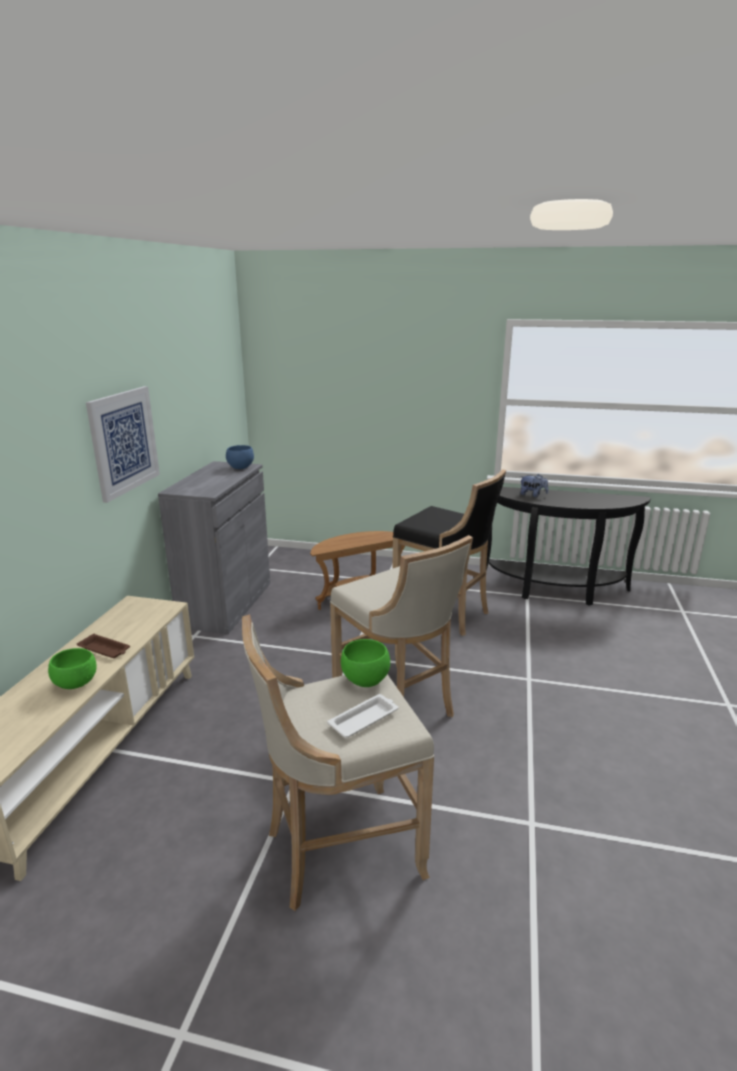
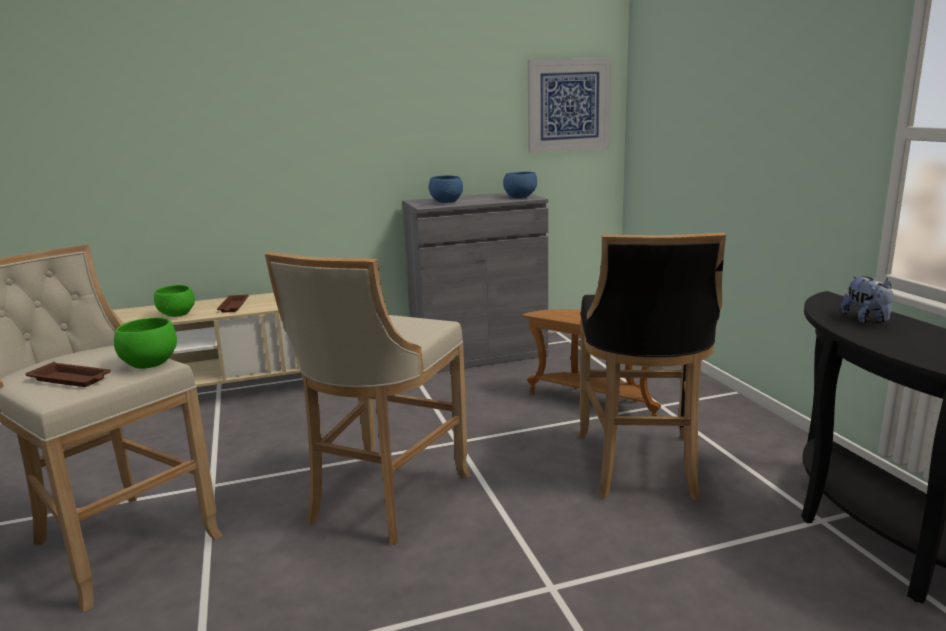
camera: 60 degrees right, 5 degrees down
picture [86,386,160,503] -> picture moved to [528,58,611,153]
white tray [327,694,398,738] -> brown tray [25,362,111,387]
none -> blue bowl [429,175,463,203]

